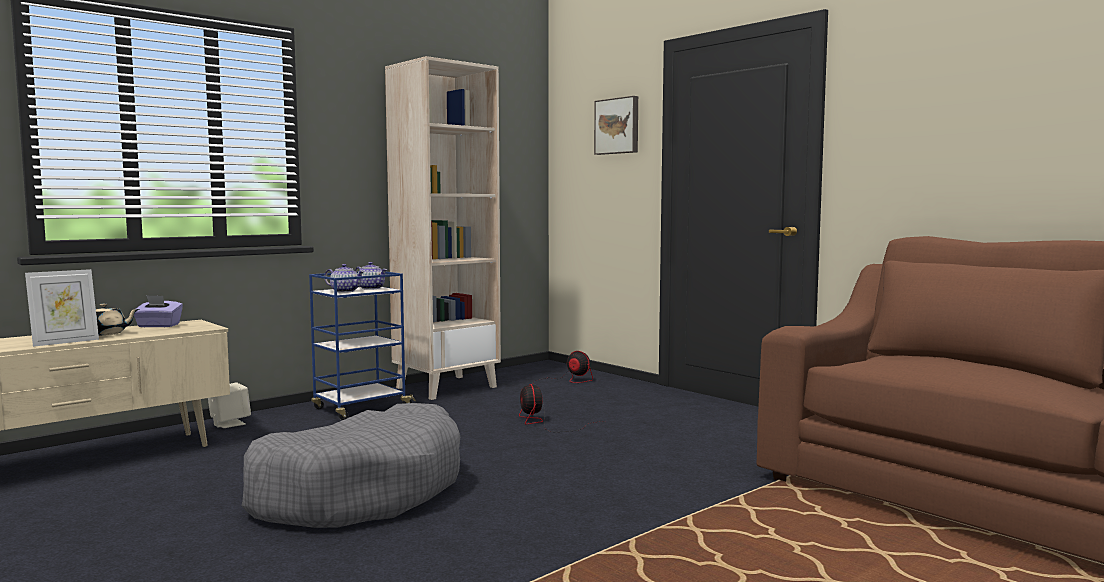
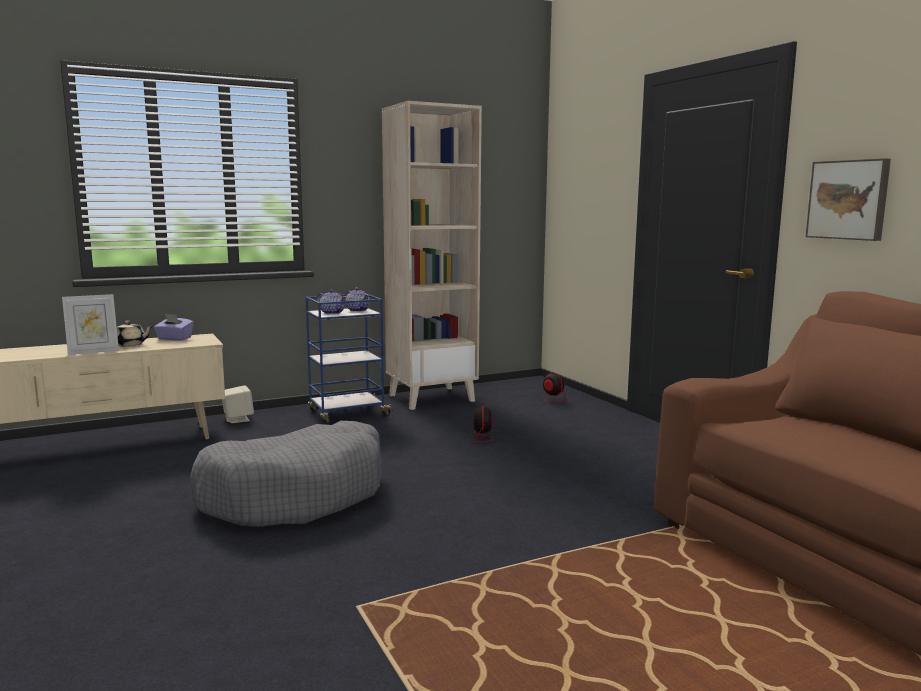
camera: 15 degrees right, 5 degrees up
picture [594,96,638,155] -> picture moved to [805,158,891,241]

